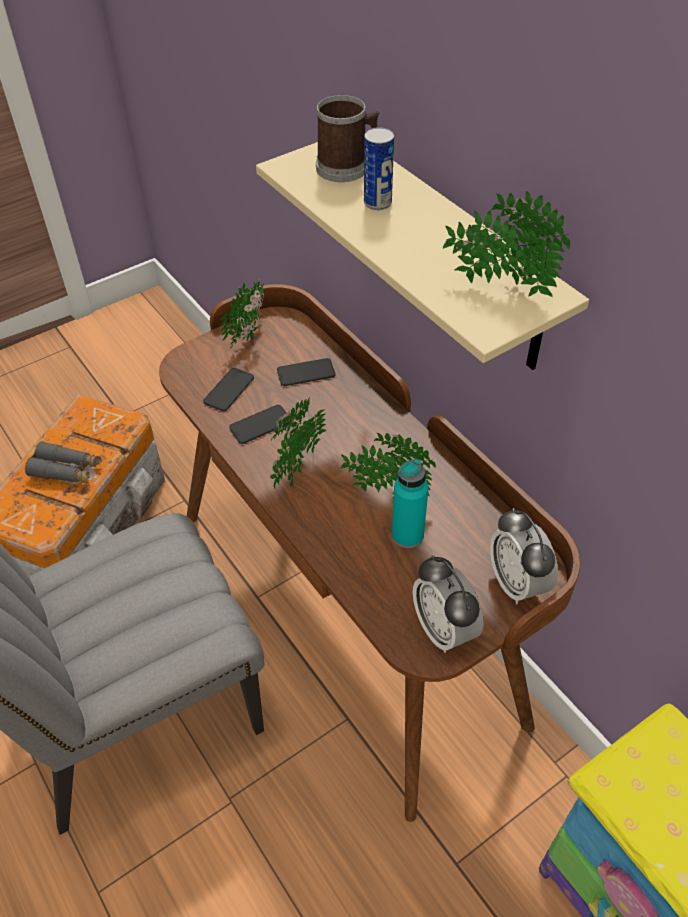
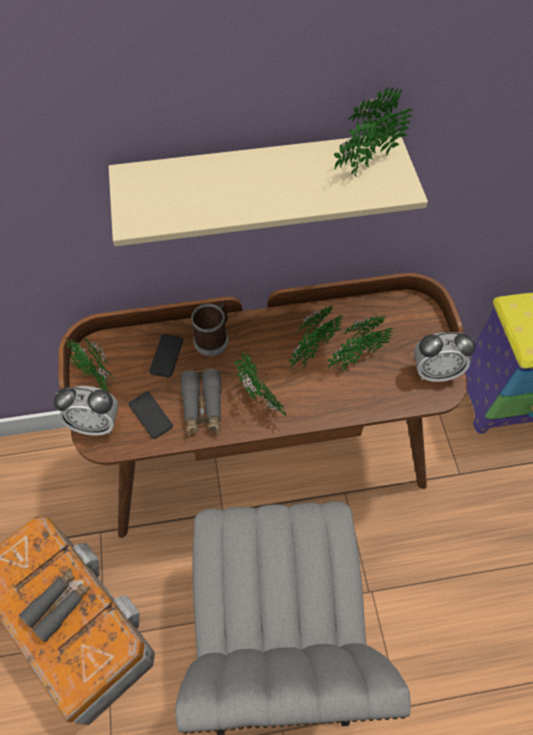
camera: 65 degrees left, 10 degrees up
phone [229,405,290,444] -> grey binoculars [180,369,222,436]
mug [316,95,379,182] -> mug moved to [191,301,228,356]
can [364,127,394,210] -> none
turquoise bottle [392,459,429,548] -> potted plant [327,316,393,372]
alarm clock [490,508,558,604] -> alarm clock moved to [54,386,119,436]

